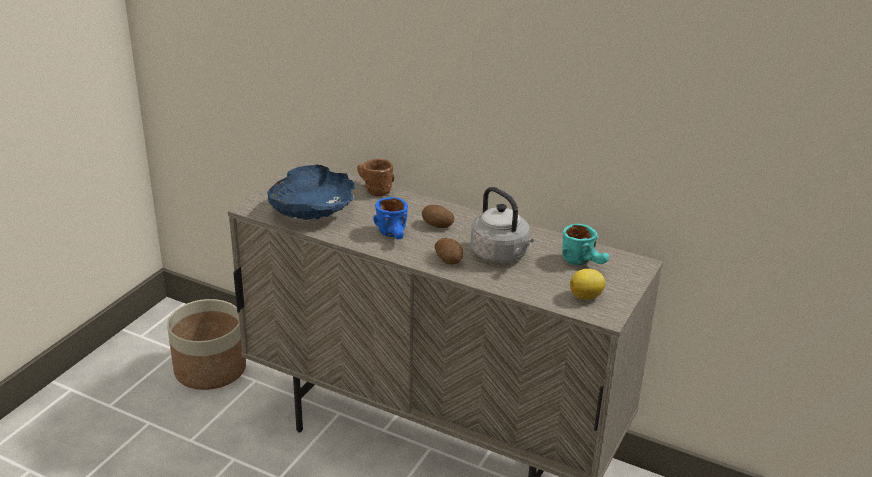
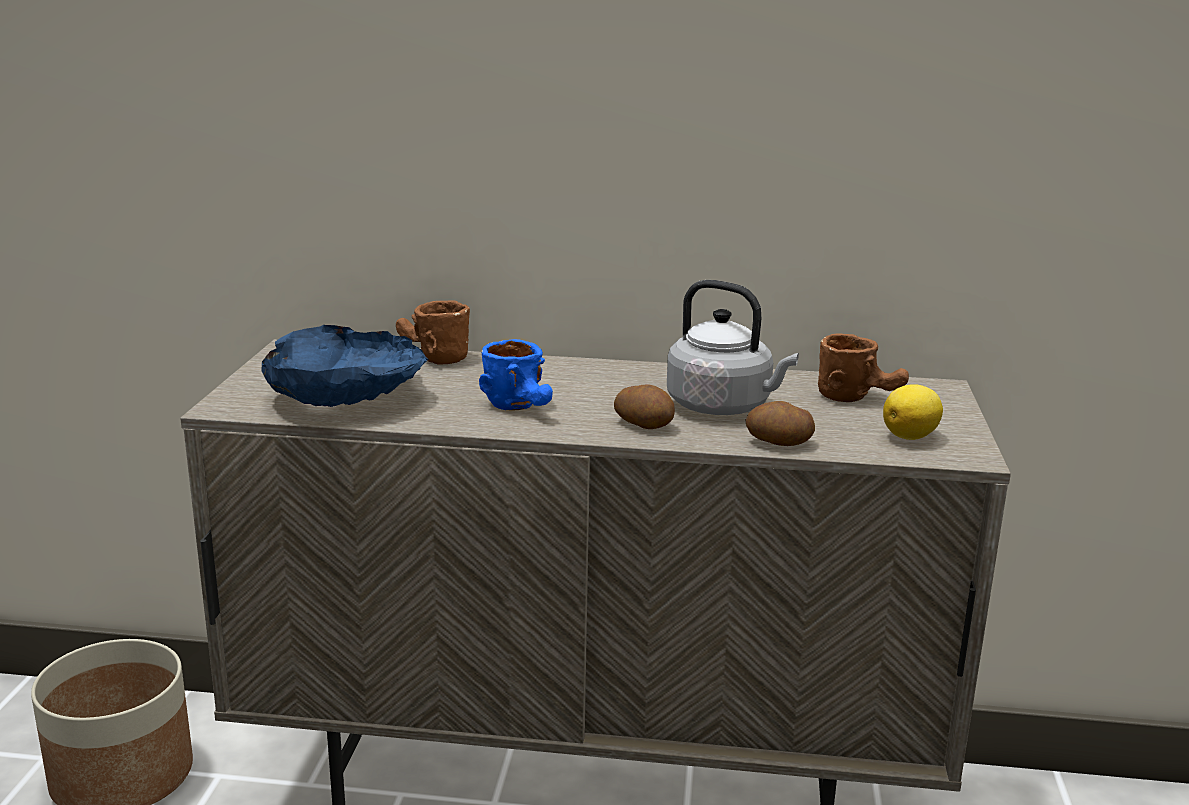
camera: 20 degrees left, 10 degrees down
potato [422,205,454,228] -> potato moved to [746,401,815,446]
turquoise mug [562,224,609,265] -> brown mug [818,333,909,402]

